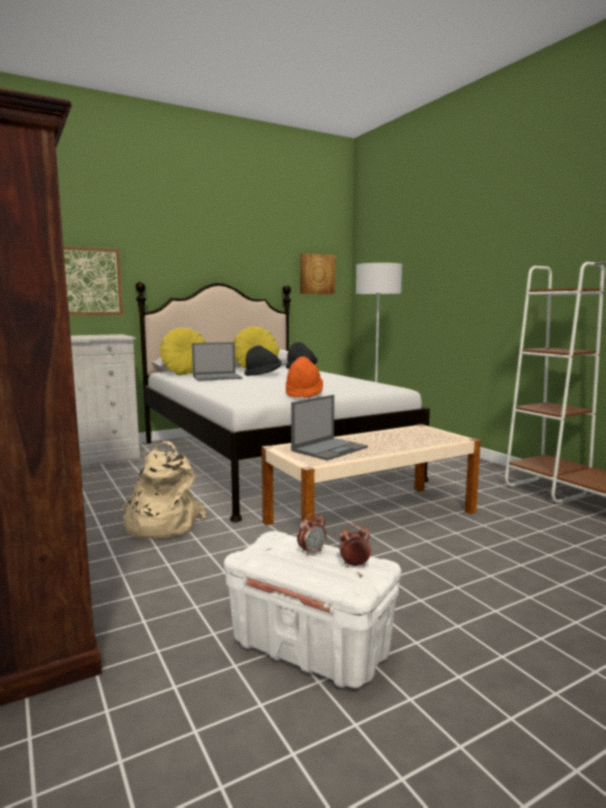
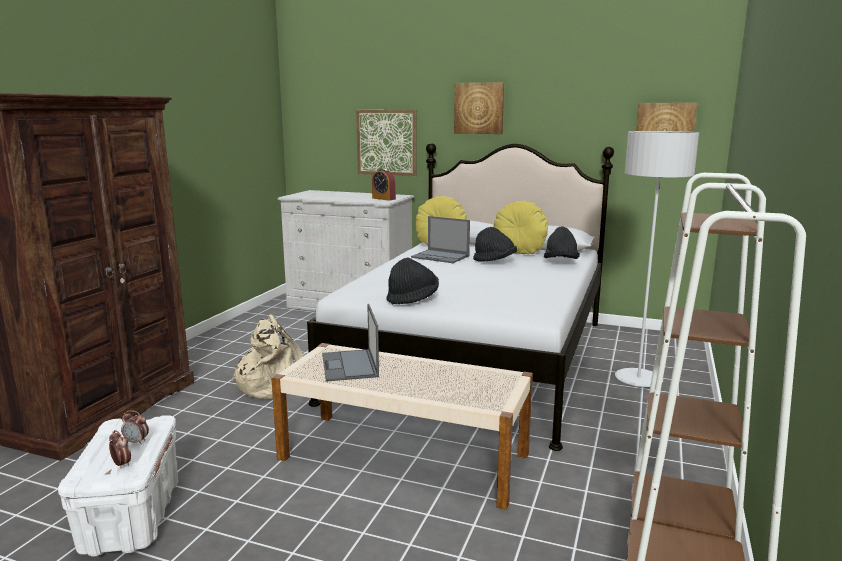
camera: 50 degrees right, 5 degrees up
orange hat [286,357,323,398] -> black hat [386,257,439,304]
laptop [291,395,368,460] -> laptop turned 75 degrees clockwise [322,304,379,382]
none -> alarm clock [372,169,396,201]
none -> picture [454,82,504,134]

